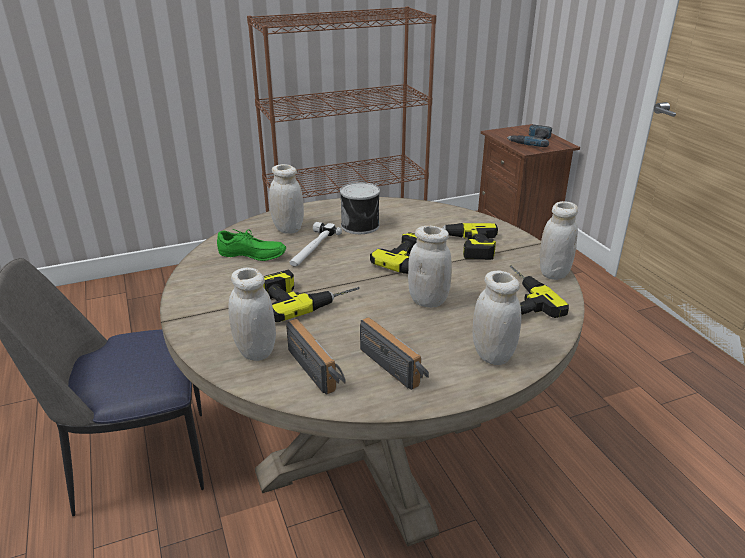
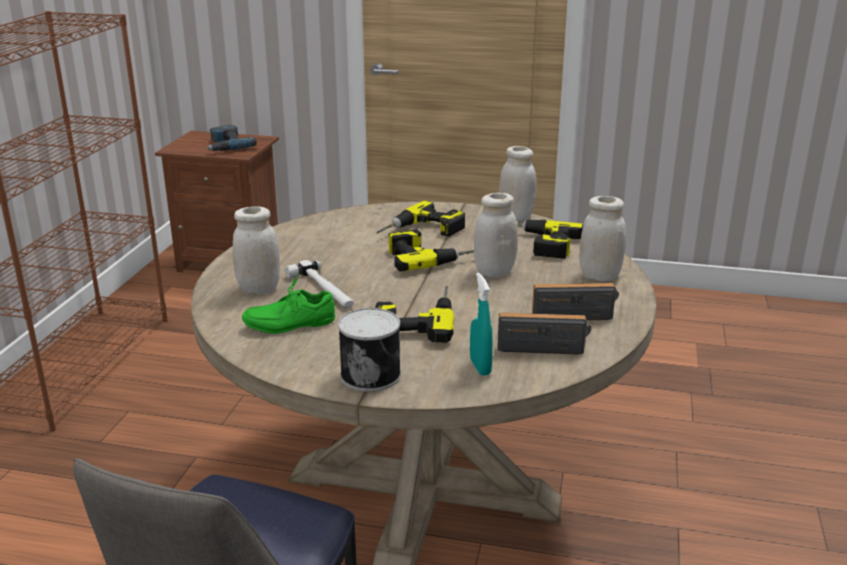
camera: 55 degrees left, 5 degrees down
green shoe [217,229,286,261] -> green shoe turned 150 degrees counterclockwise [242,274,335,334]
white jar [228,267,276,361] -> turquoise spray bottle [470,273,493,376]
can [340,182,380,234] -> can moved to [338,308,401,392]

